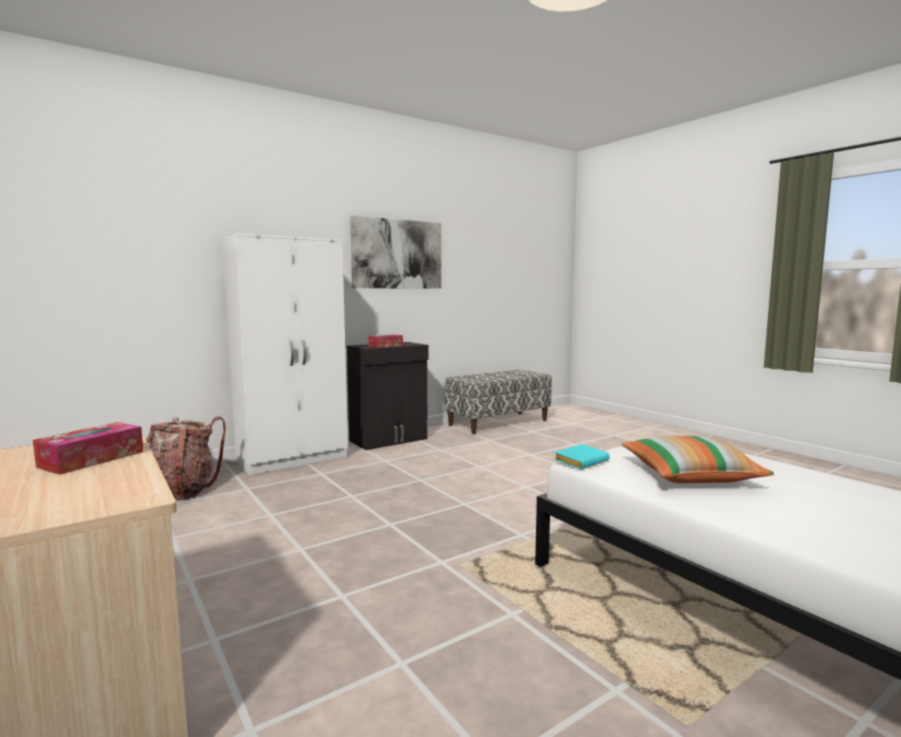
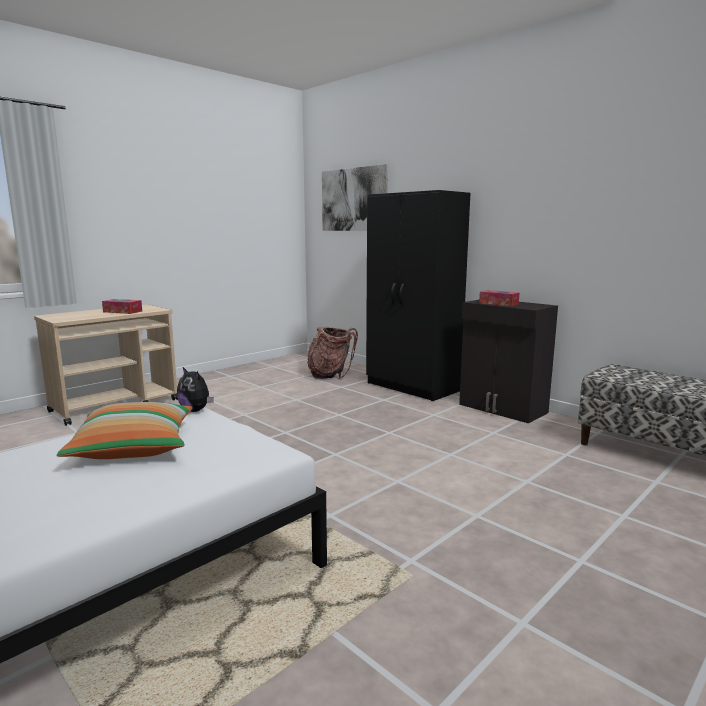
camera: 80 degrees right, 5 degrees up
white wardrobe [222,234,348,475] -> black wardrobe [366,190,470,401]
picture [350,215,441,289] -> picture moved to [322,164,388,231]
turquoise book [554,444,610,469] -> plush toy [177,367,214,412]

